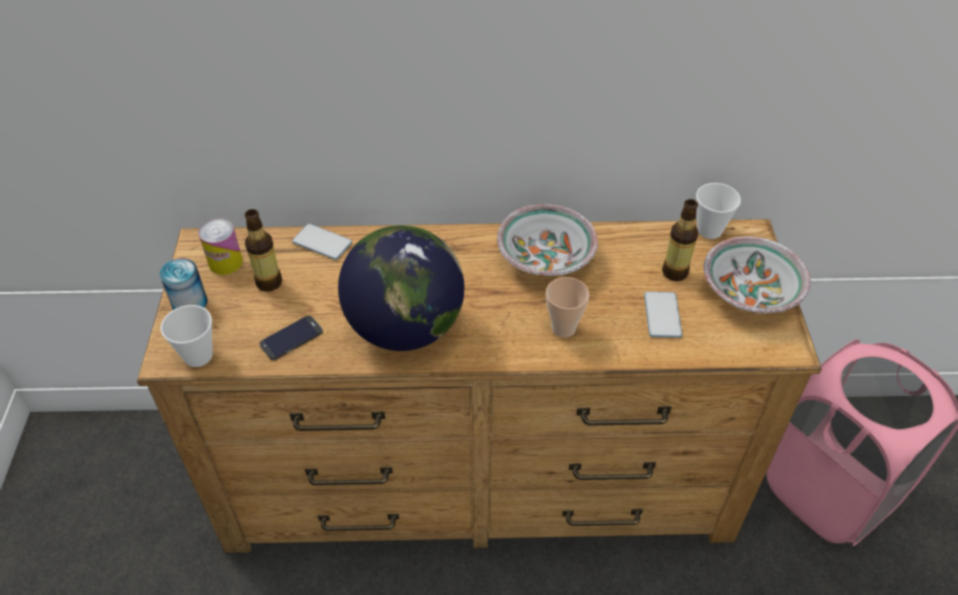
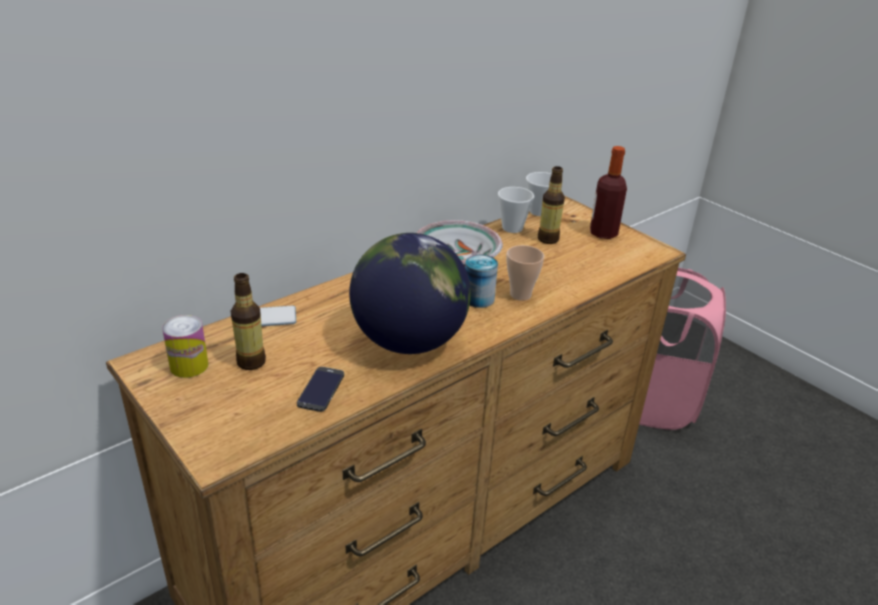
camera: 40 degrees left, 15 degrees down
can [160,258,208,310] -> can moved to [465,254,498,308]
cup [161,305,213,367] -> cup moved to [498,187,534,233]
phone [644,292,682,338] -> none
bowl [704,236,811,313] -> bottle [590,146,627,239]

